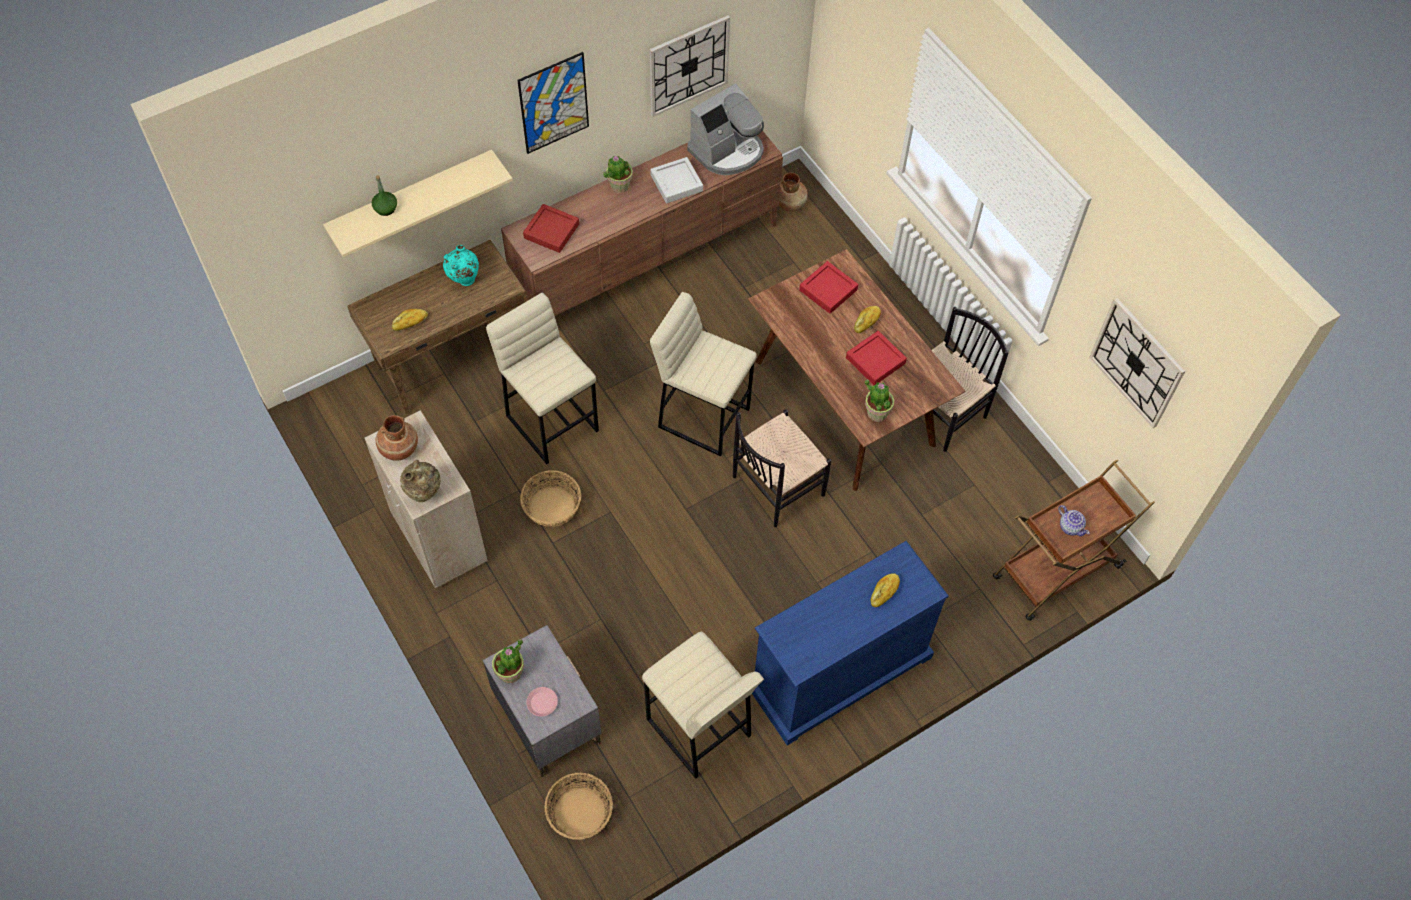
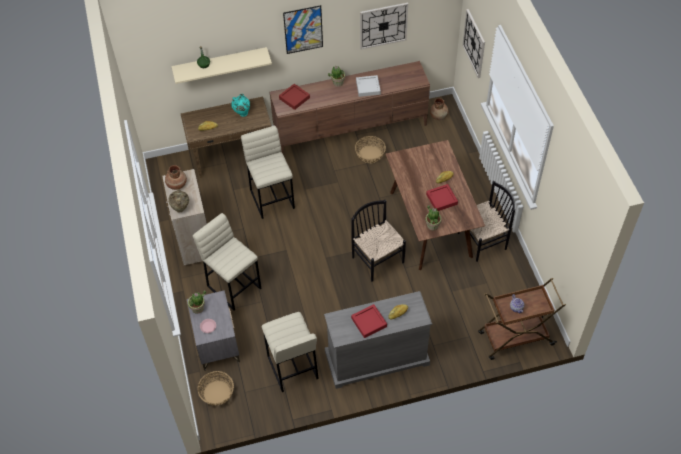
camera: 20 degrees right, 5 degrees down
basket [520,470,581,527] -> basket moved to [355,136,386,163]
beige stool [650,292,757,456] -> beige stool moved to [193,213,261,311]
coffee machine [687,83,764,175] -> none
black chair [733,409,831,527] -> black chair turned 75 degrees clockwise [351,200,406,282]
blue dresser [752,541,949,746] -> grey dresser [324,291,432,389]
red tray [799,261,858,314] -> red tray moved to [351,304,387,338]
wall clock [1089,298,1185,428] -> wall clock moved to [462,9,485,78]

